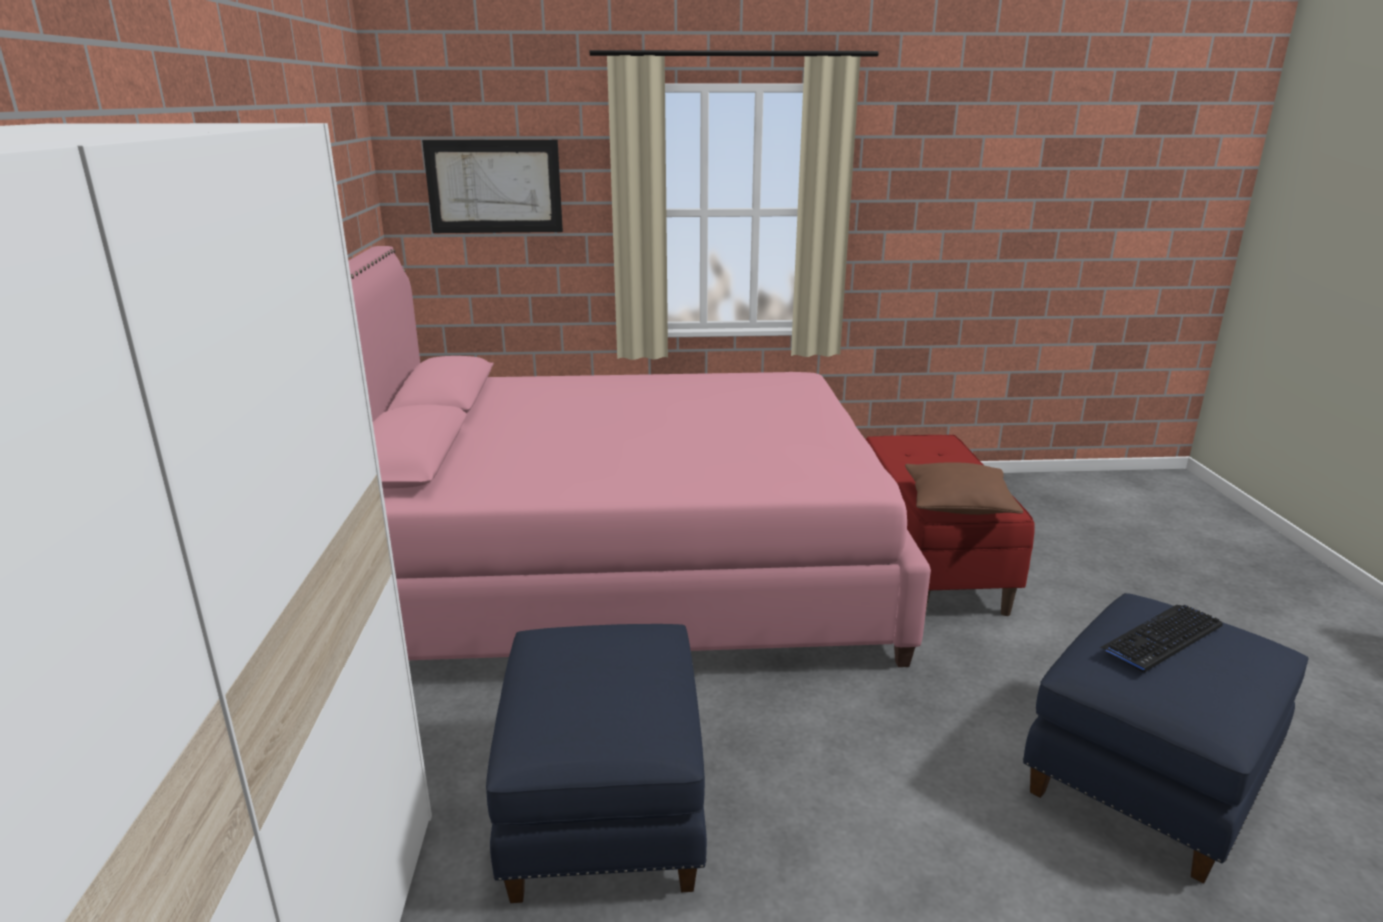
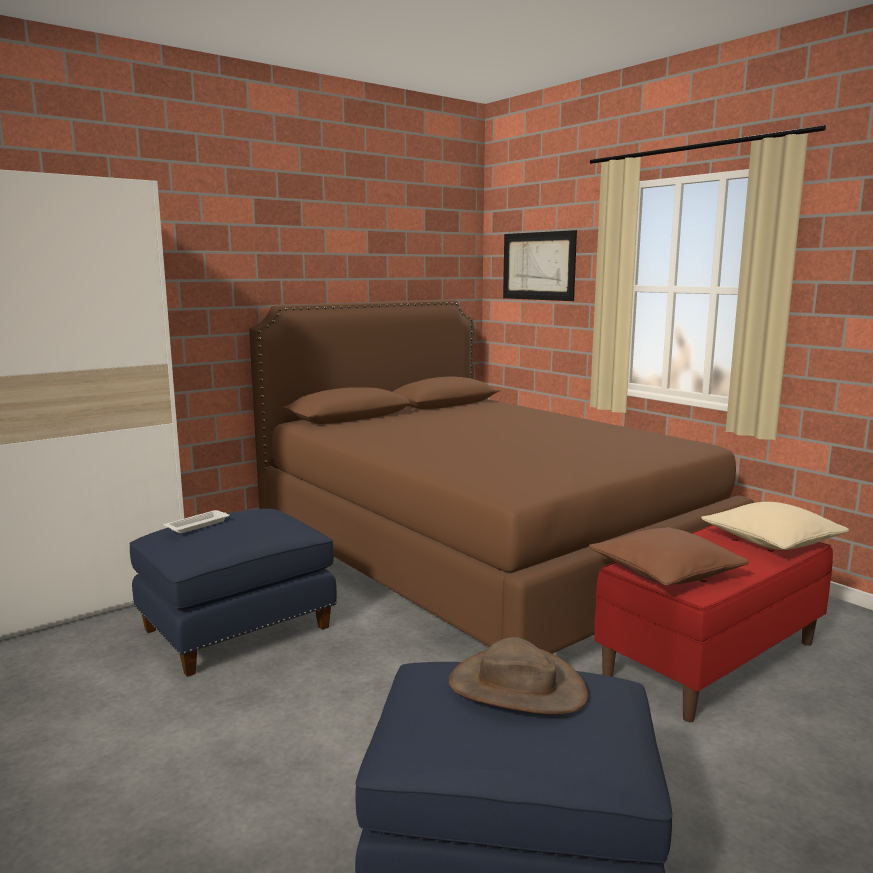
camera: 55 degrees right, 10 degrees down
pink bed [348,246,931,667] -> brown bed [249,300,754,654]
keyboard [1100,605,1223,673] -> brown hat [449,637,588,715]
none -> white tray [164,510,229,533]
none -> beige pillow [701,502,849,550]

